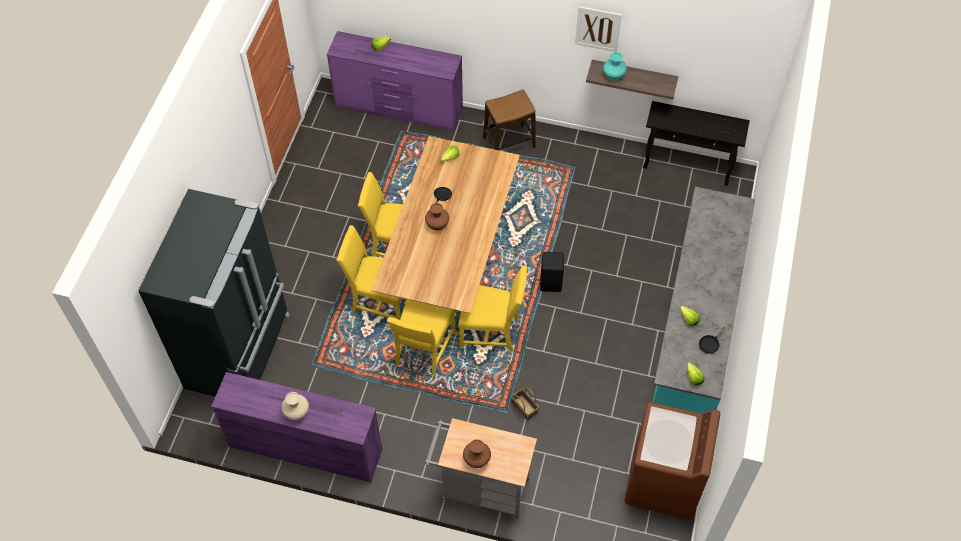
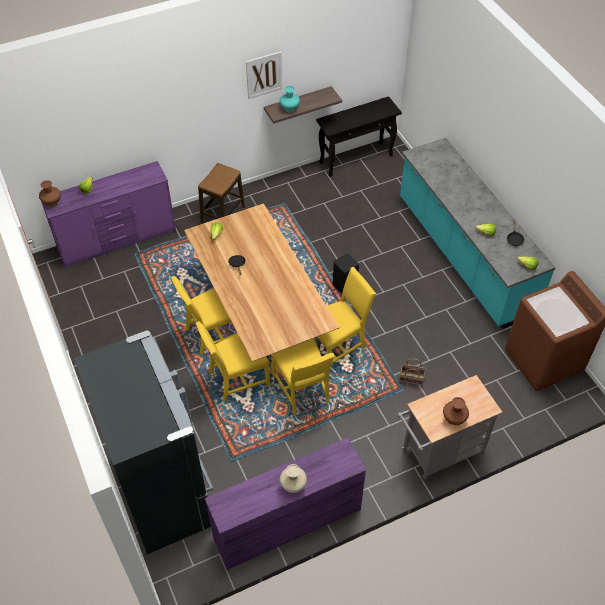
camera: 40 degrees left, 5 degrees down
brown vase [425,203,449,231] -> brown vase moved to [39,180,61,207]

